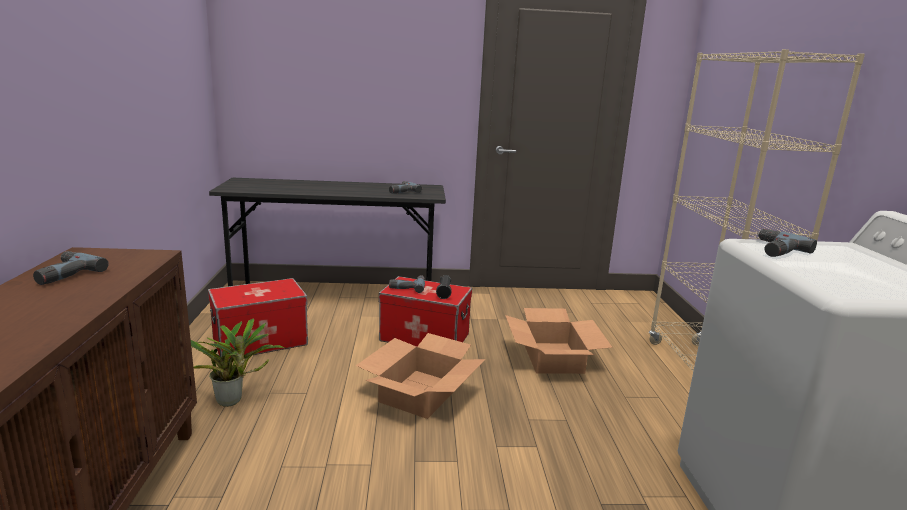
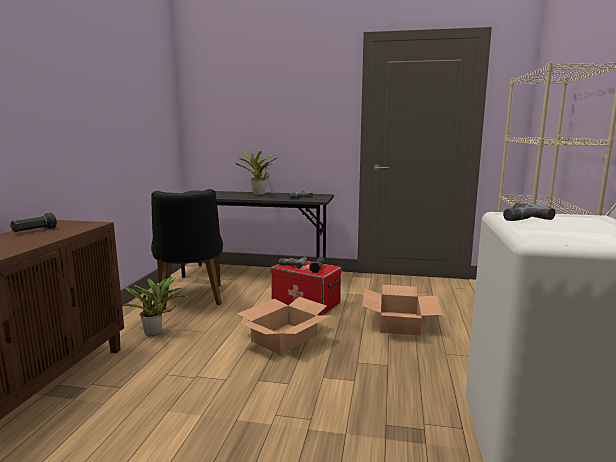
camera: 15 degrees right, 5 degrees down
power drill [33,251,109,285] -> black flashlight [10,213,57,232]
storage box [208,278,308,360] -> black chair [151,189,223,310]
none -> potted plant [236,151,277,196]

